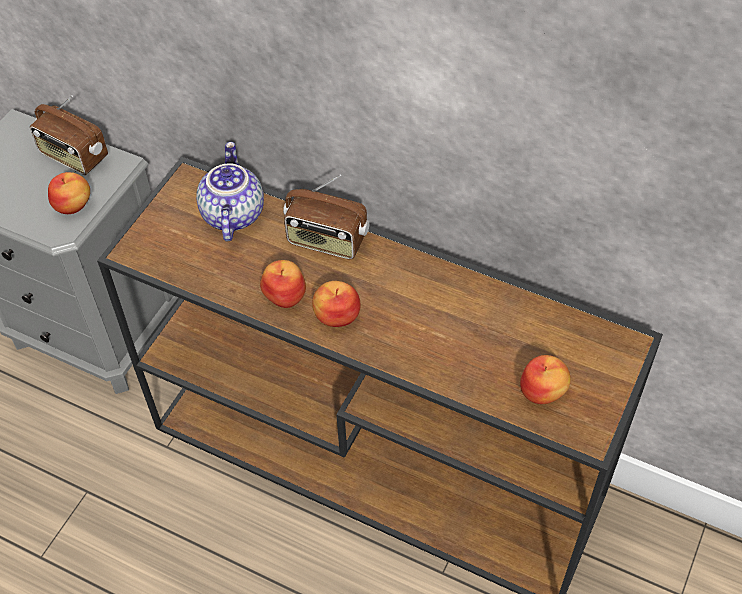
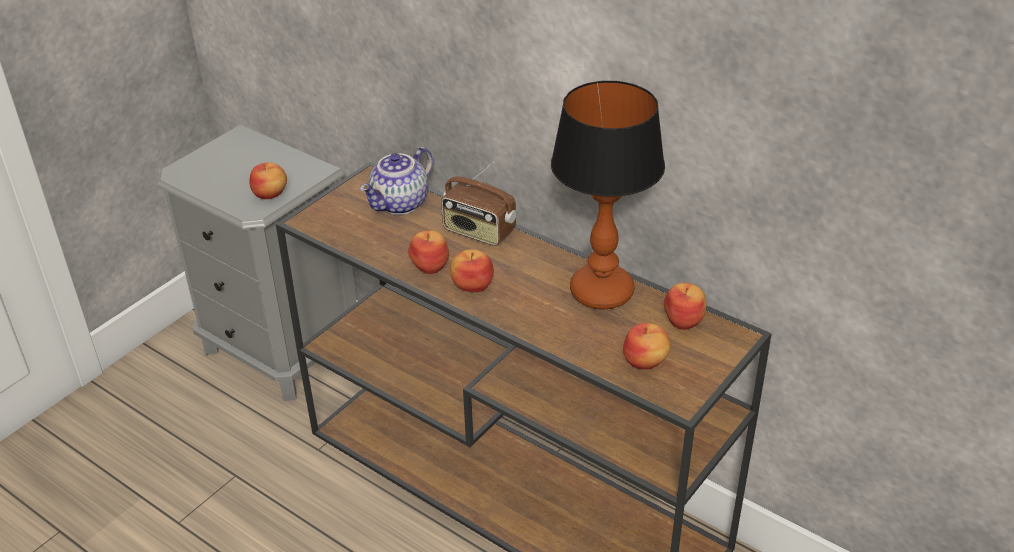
camera: 10 degrees right, 15 degrees down
radio [30,95,108,175] -> none
teapot [196,142,264,241] -> teapot turned 150 degrees counterclockwise [360,147,433,215]
none -> table lamp [551,81,665,310]
none -> apple [664,283,707,330]

